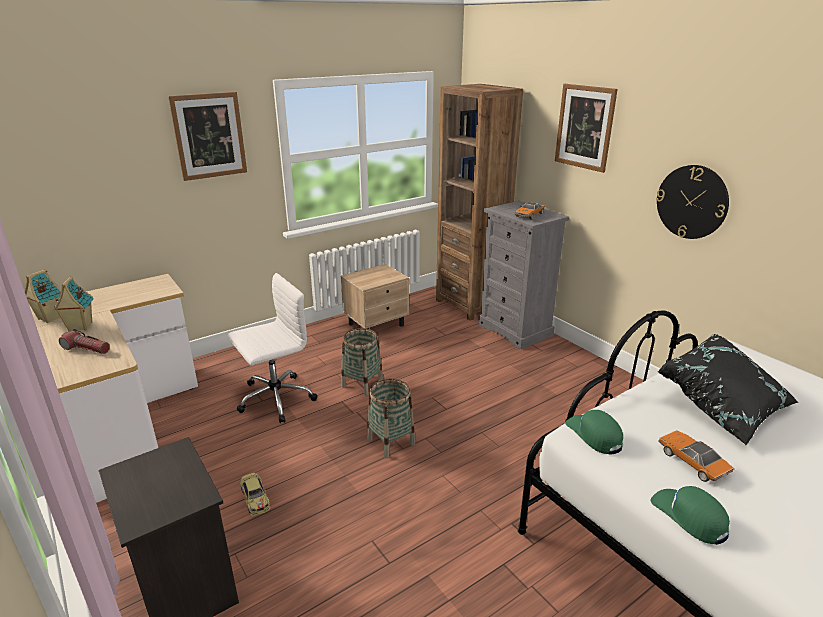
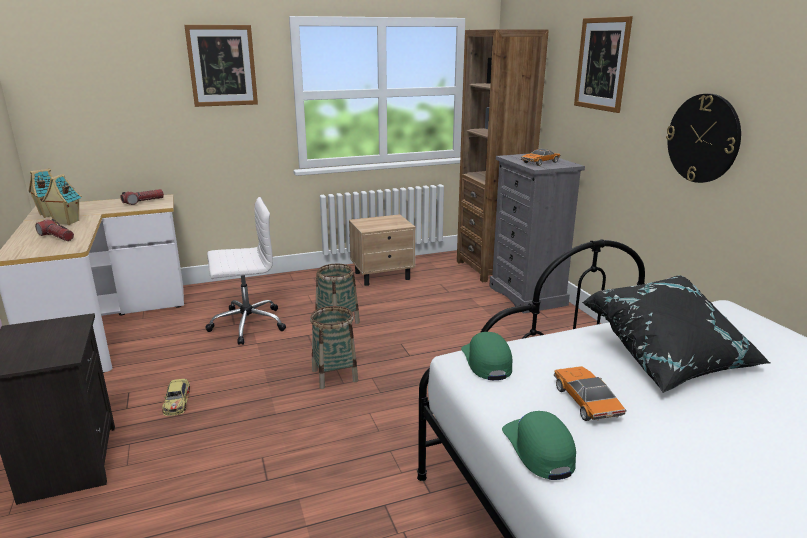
camera: 15 degrees right, 5 degrees down
none -> flashlight [120,189,164,205]

